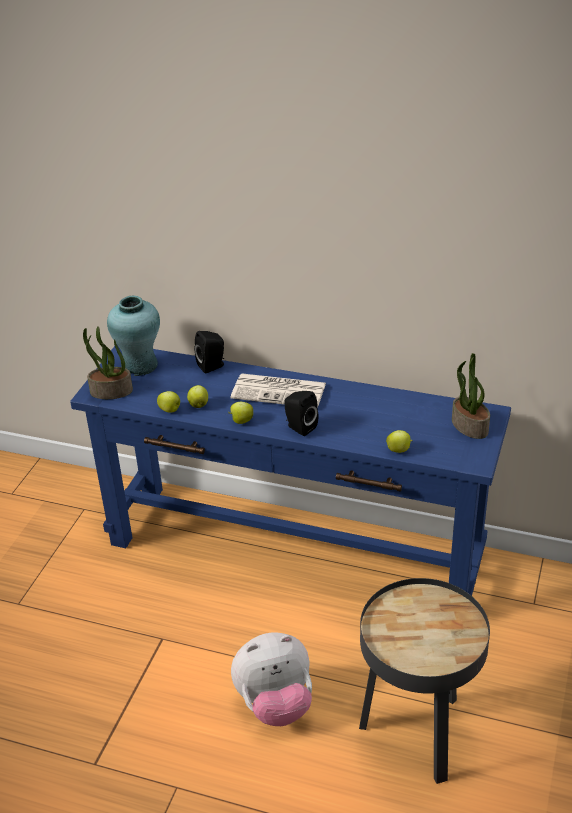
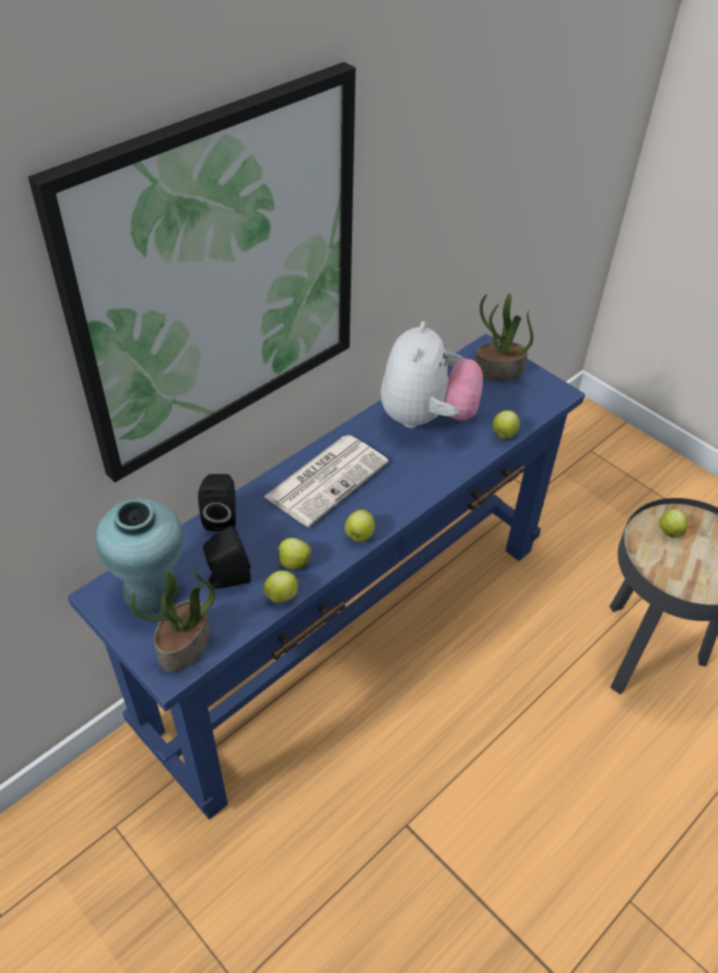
camera: 65 degrees left, 10 degrees up
plush toy [231,633,312,726] -> plush toy moved to [381,321,483,428]
black speaker [284,391,319,436] -> black speaker moved to [203,526,251,589]
none -> picture [28,62,356,482]
none -> apple [660,509,688,538]

